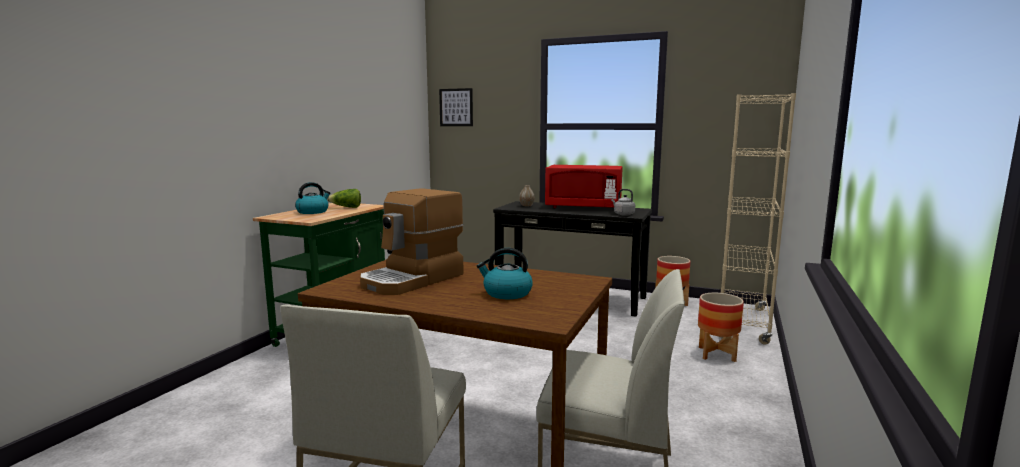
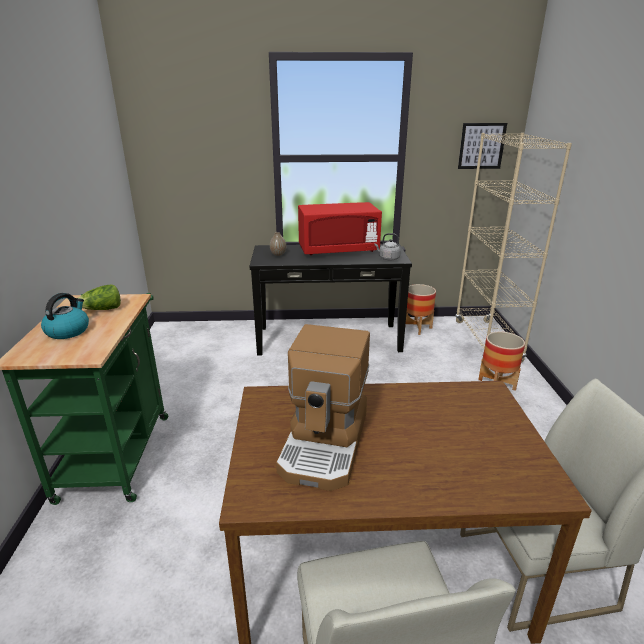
camera: 25 degrees left, 15 degrees up
picture [439,88,473,126] -> picture moved to [458,123,507,169]
kettle [477,248,533,299] -> none

